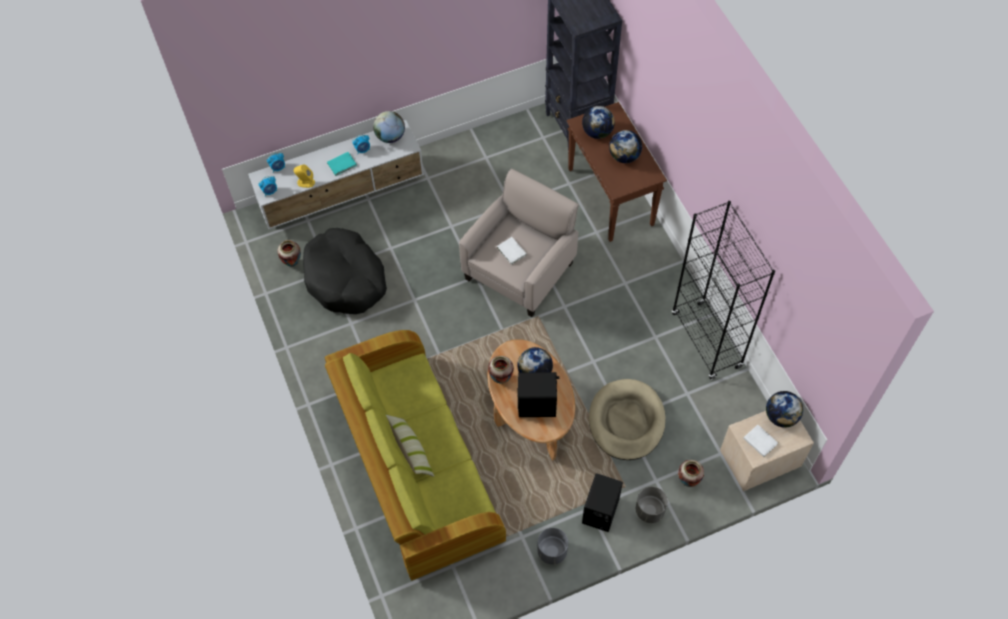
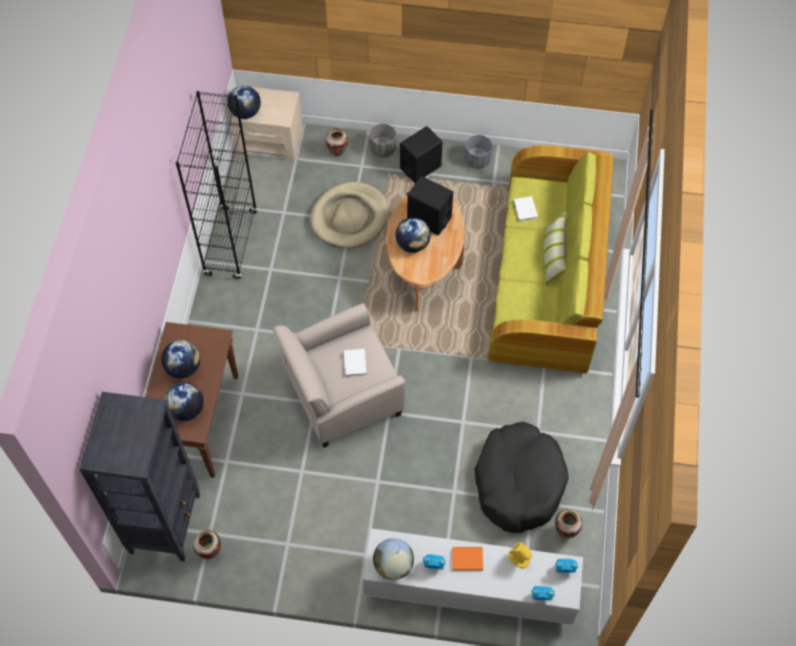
camera: 150 degrees left, 0 degrees up
turquoise book [327,152,357,176] -> orange book [452,547,483,571]
vase [488,356,514,383] -> vase moved to [193,530,221,559]
white book [743,425,778,457] -> white book moved to [513,196,538,221]

